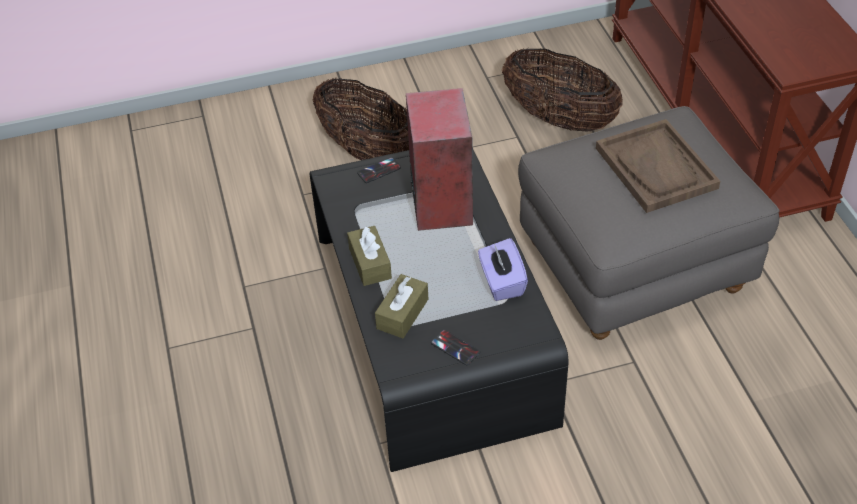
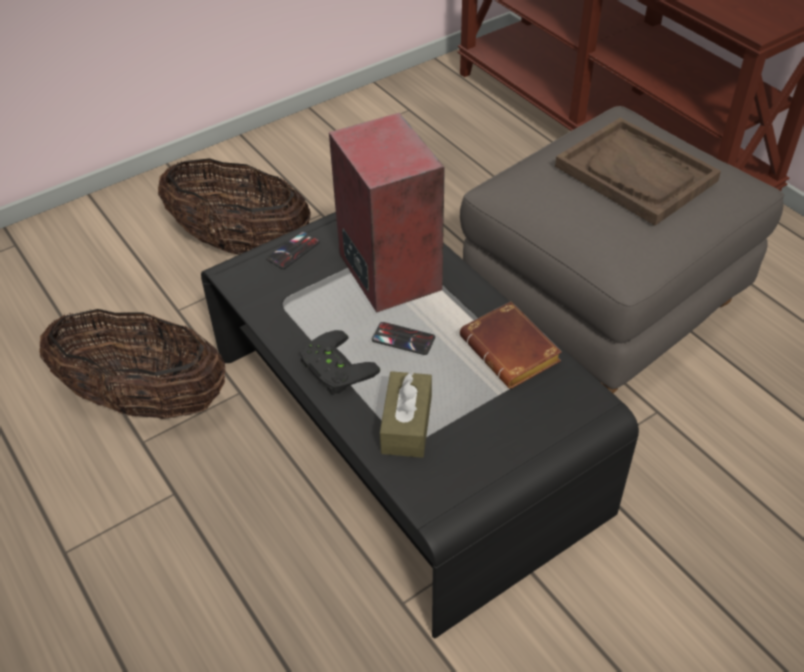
camera: 20 degrees left, 0 degrees up
brown tissue box [347,226,392,286] -> black game controller [300,330,380,395]
phone [431,330,480,365] -> phone moved to [372,322,435,355]
purple tissue box [478,238,528,301] -> brown book [460,301,562,389]
basket [502,48,623,132] -> basket moved to [39,309,226,419]

